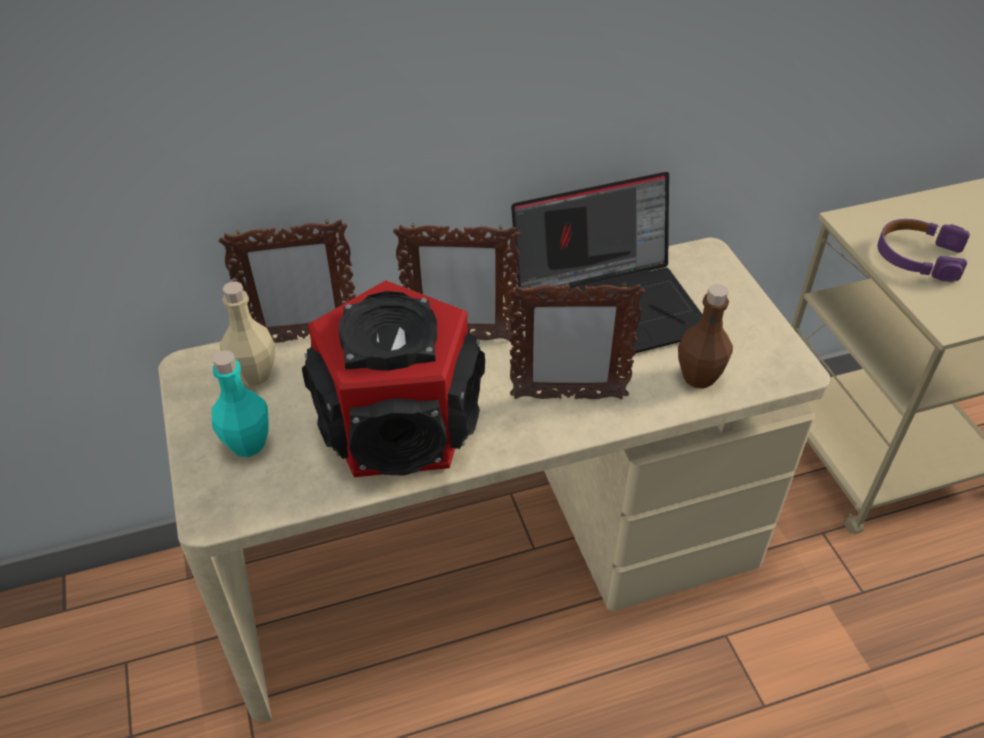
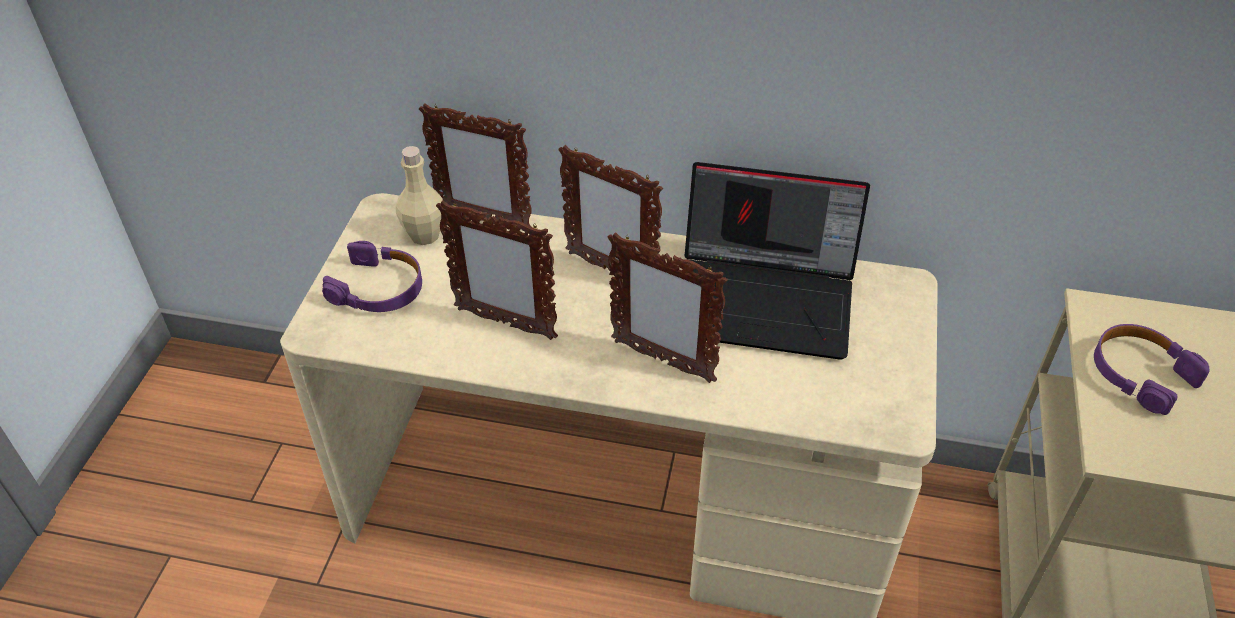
camera: 30 degrees right, 0 degrees up
turquoise bottle [212,350,269,457] -> purple headphones [322,241,422,312]
speaker [302,280,485,477] -> picture frame [436,200,558,340]
brown bottle [678,284,733,388] -> none

